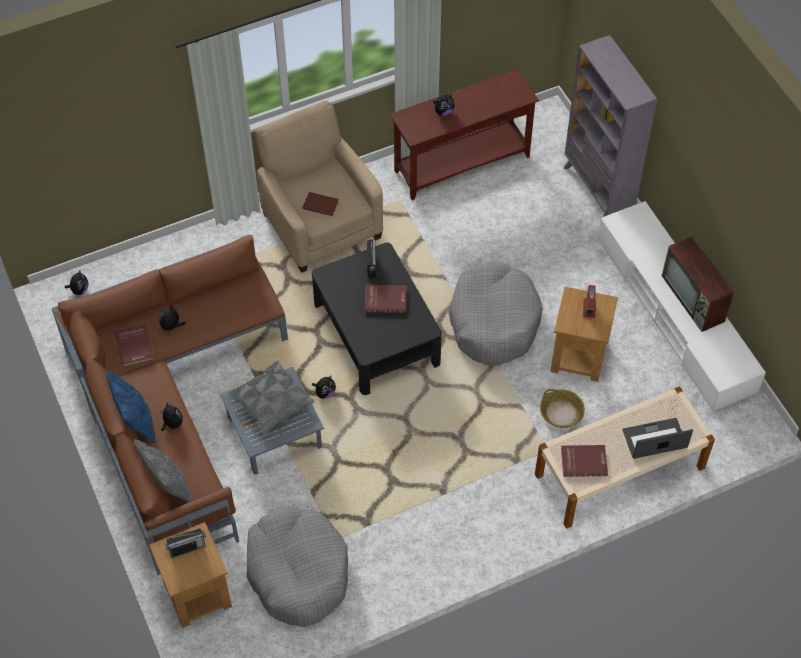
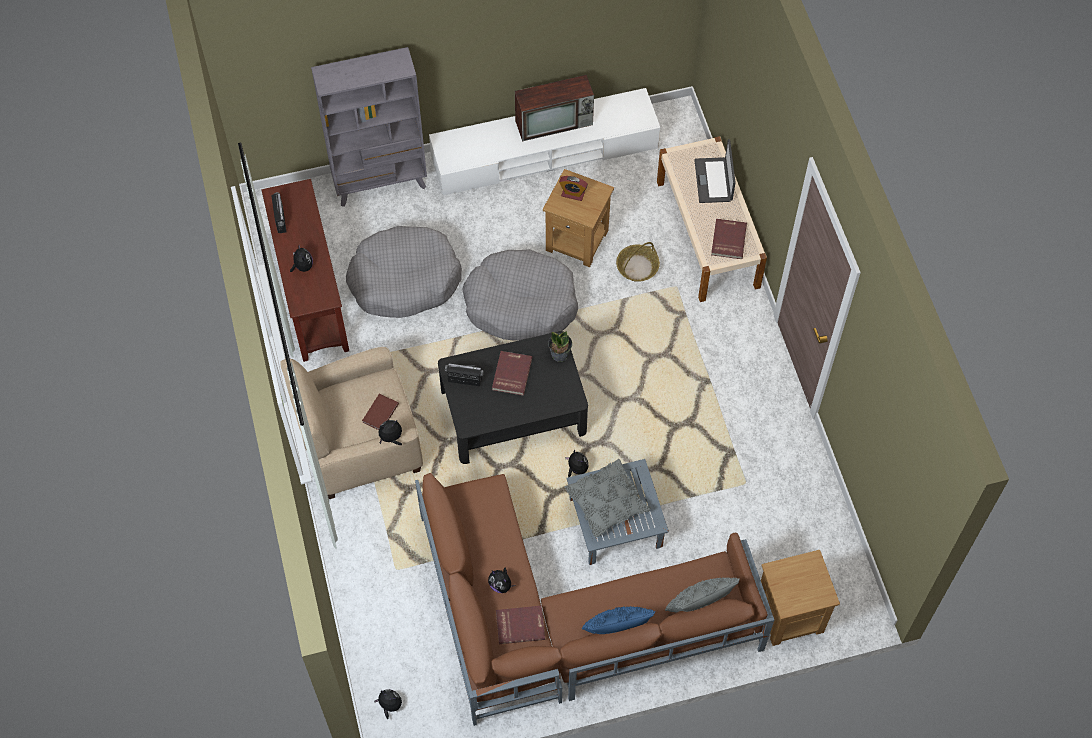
camera: 80 degrees left, 5 degrees up
plush toy [160,403,183,431] -> plush toy moved to [379,420,402,445]
radio [165,528,206,558] -> radio moved to [271,192,287,233]
grey dog bed [246,506,348,627] -> grey dog bed moved to [346,226,462,318]
none -> potted plant [548,331,572,362]

